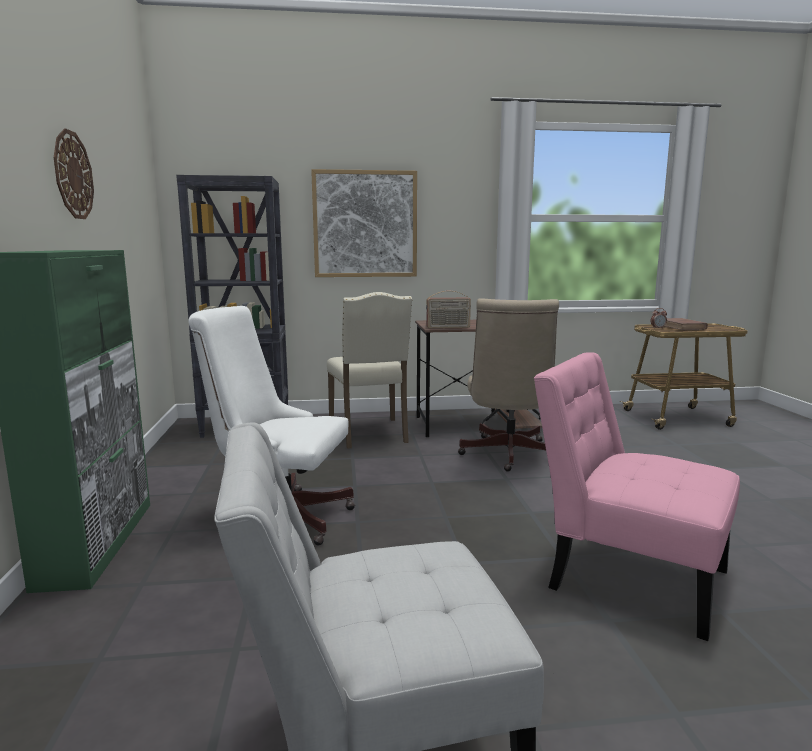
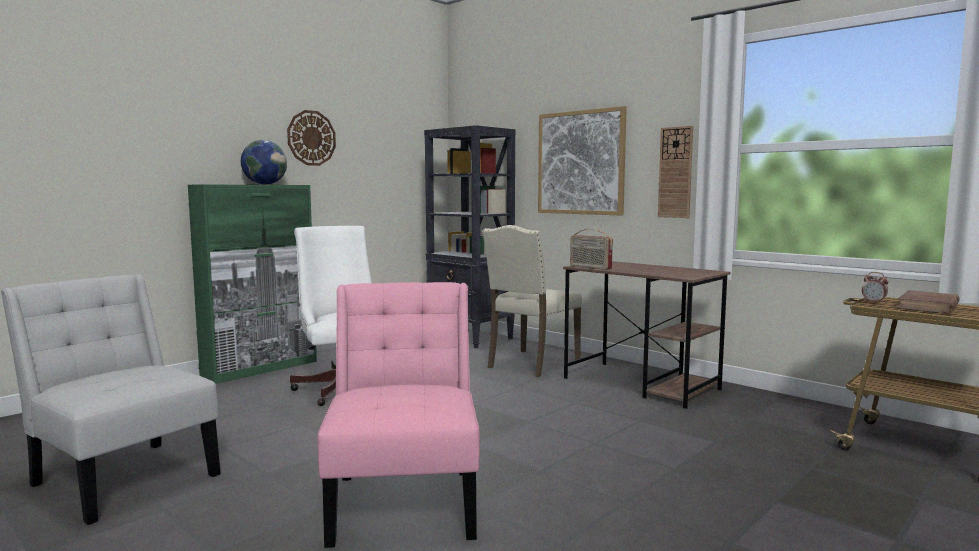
camera: 50 degrees right, 5 degrees down
beige office chair [458,298,559,472] -> none
none -> globe [241,140,287,185]
none -> wall clock [658,126,693,218]

